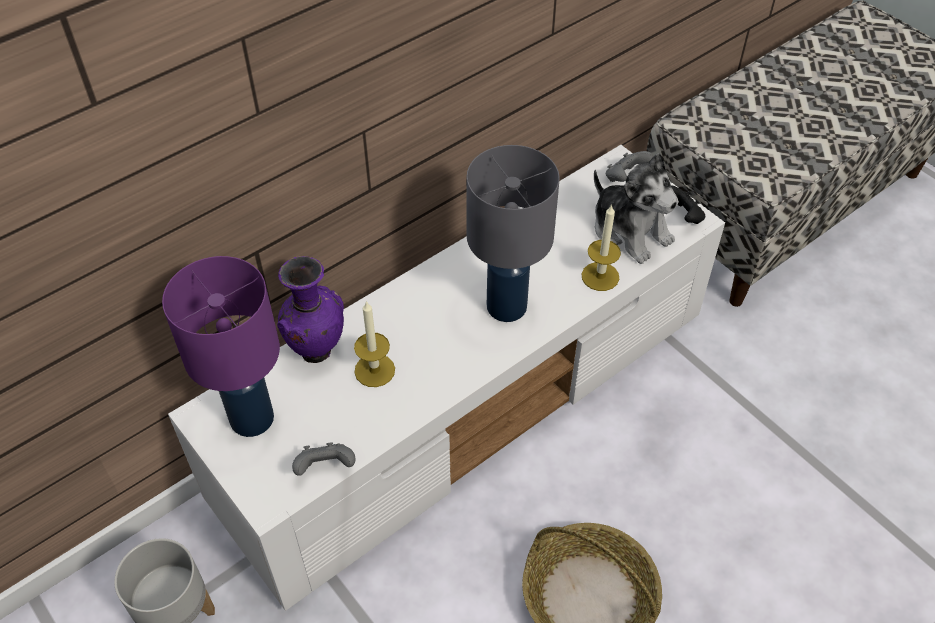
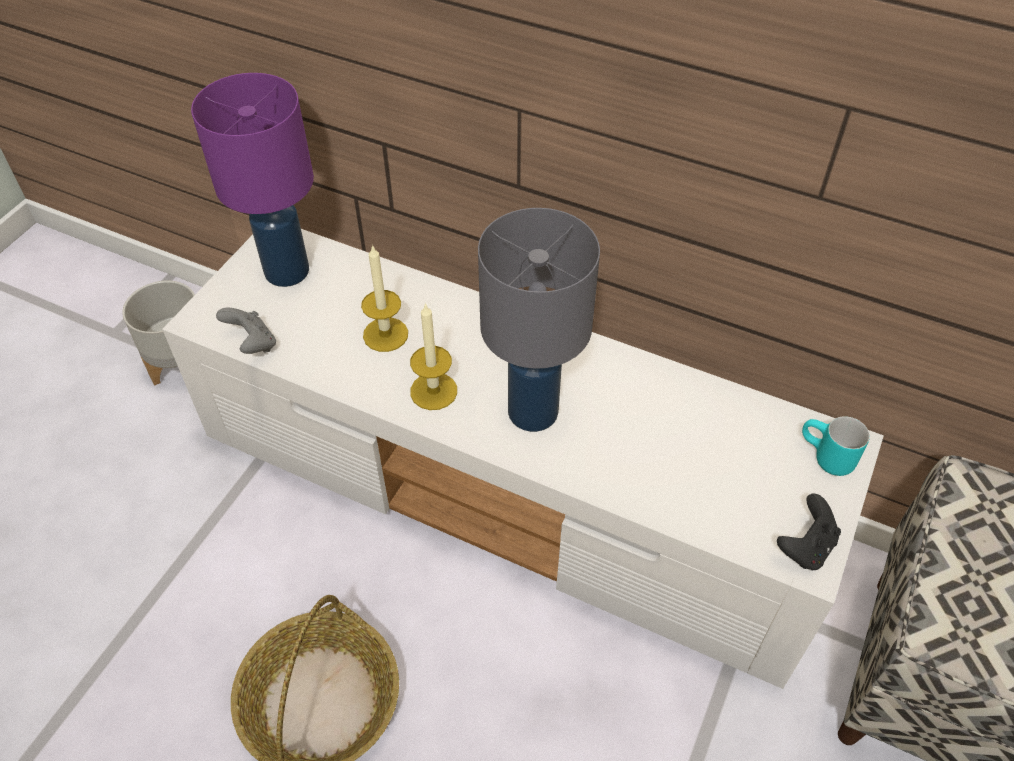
camera: 65 degrees right, 0 degrees up
purple vase [277,256,344,363] -> none
candle [582,204,621,291] -> candle moved to [410,303,457,410]
plush toy [594,153,679,264] -> none
grey game controller [606,151,653,182] -> turquoise mug [802,416,870,476]

